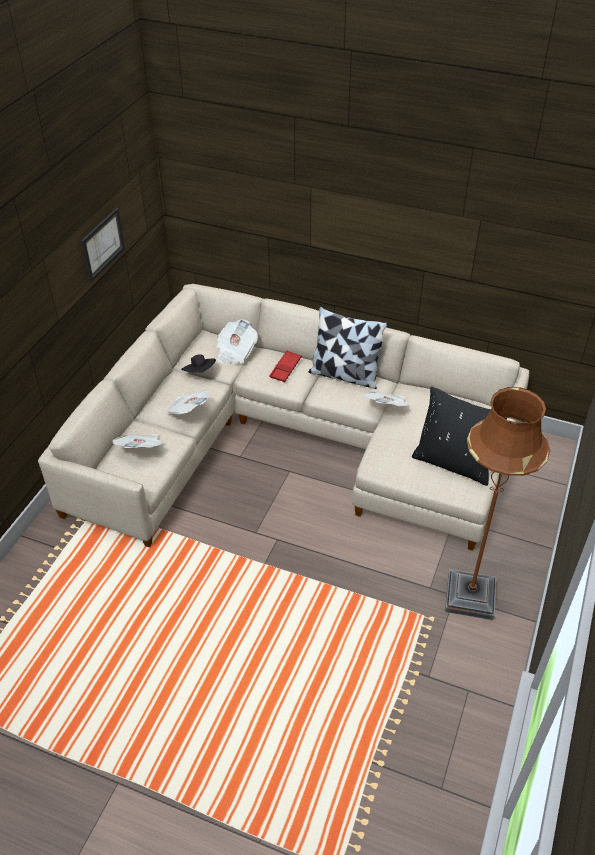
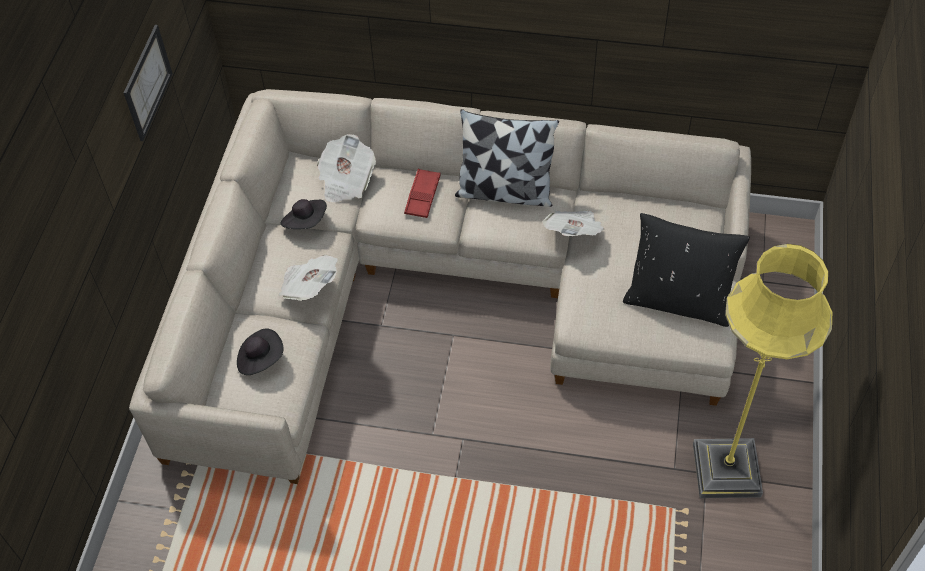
camera: 10 degrees left, 10 degrees up
newspaper [112,434,162,448] -> black hat [237,329,284,375]
brown floor lamp [445,387,550,620] -> yellow floor lamp [693,244,832,498]

